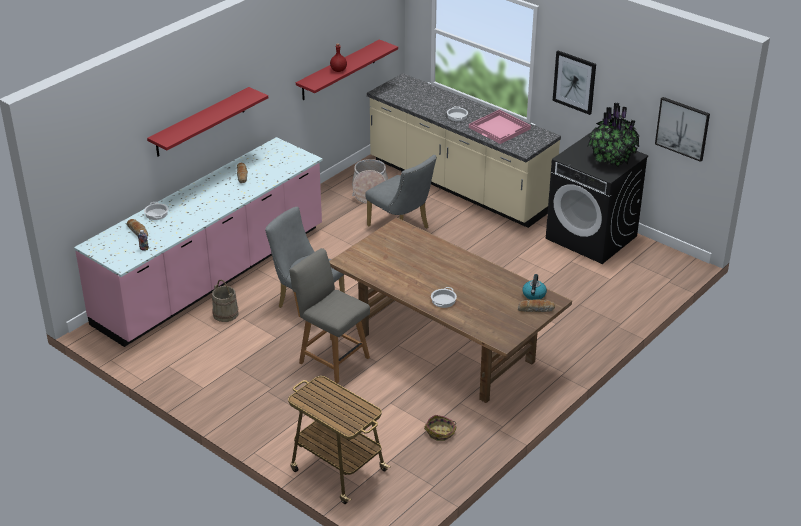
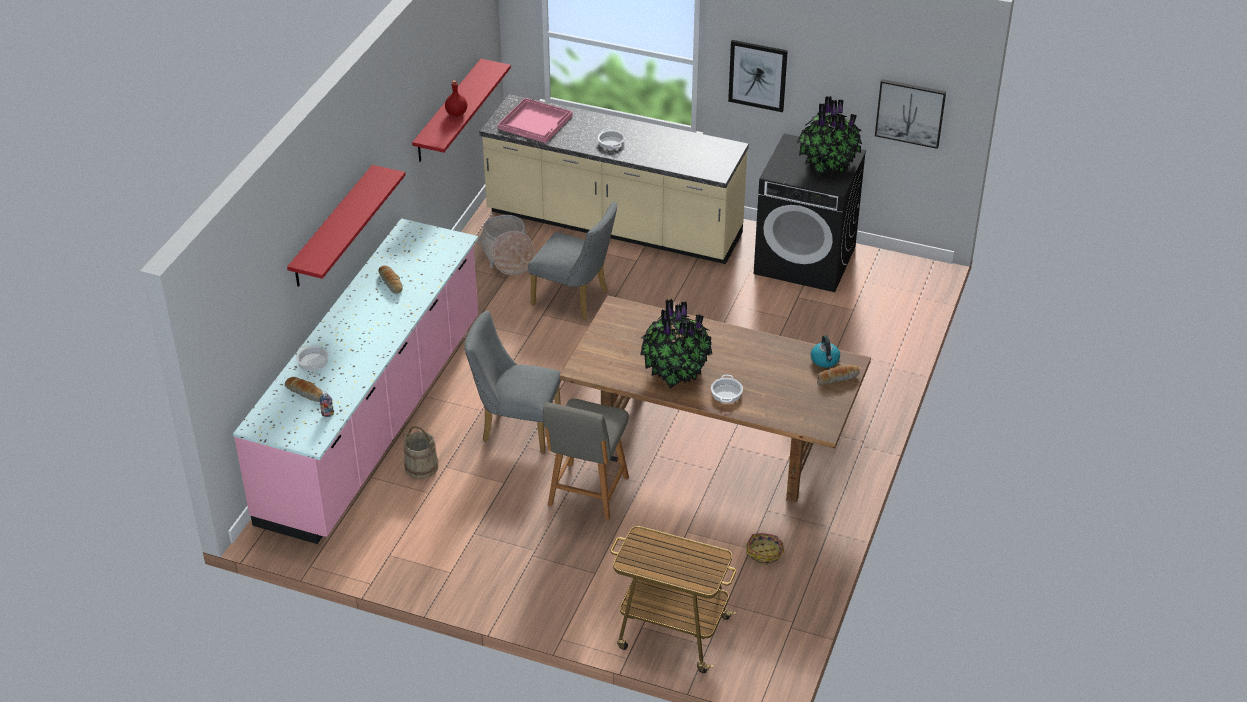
camera: 20 degrees left, 5 degrees up
grey chair [289,248,370,383] -> grey chair turned 90 degrees counterclockwise [543,399,629,520]
pink tray [469,110,531,144] -> pink tray moved to [498,98,573,143]
none -> potted plant [640,299,712,388]

